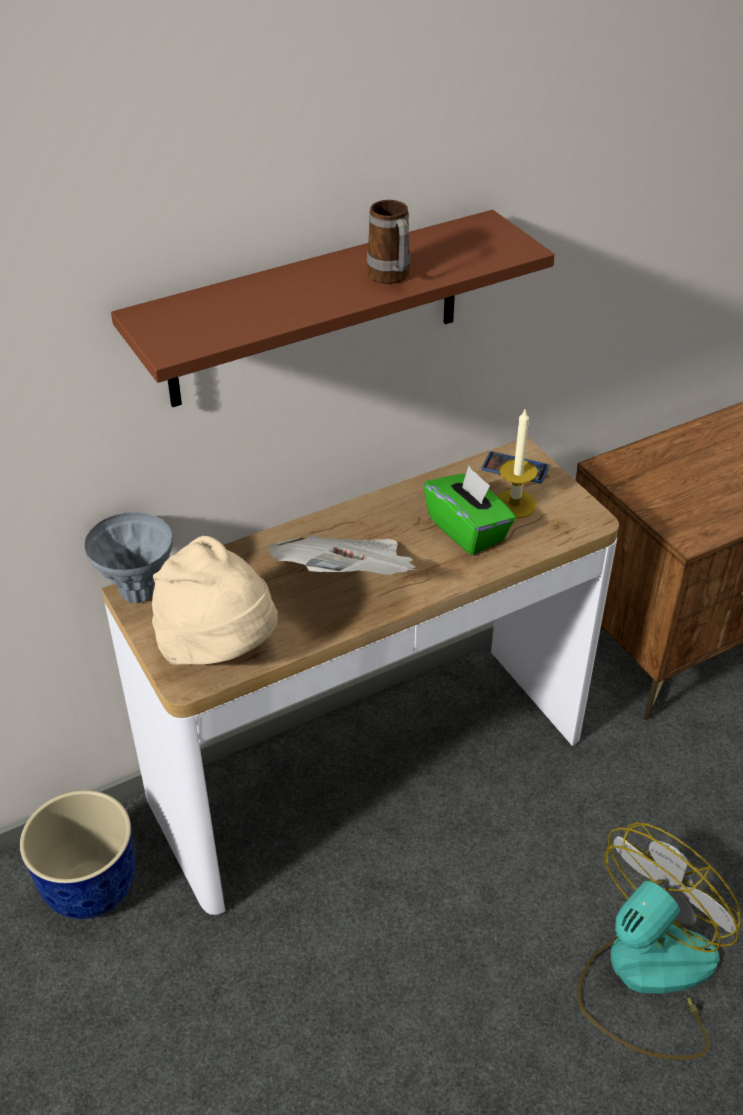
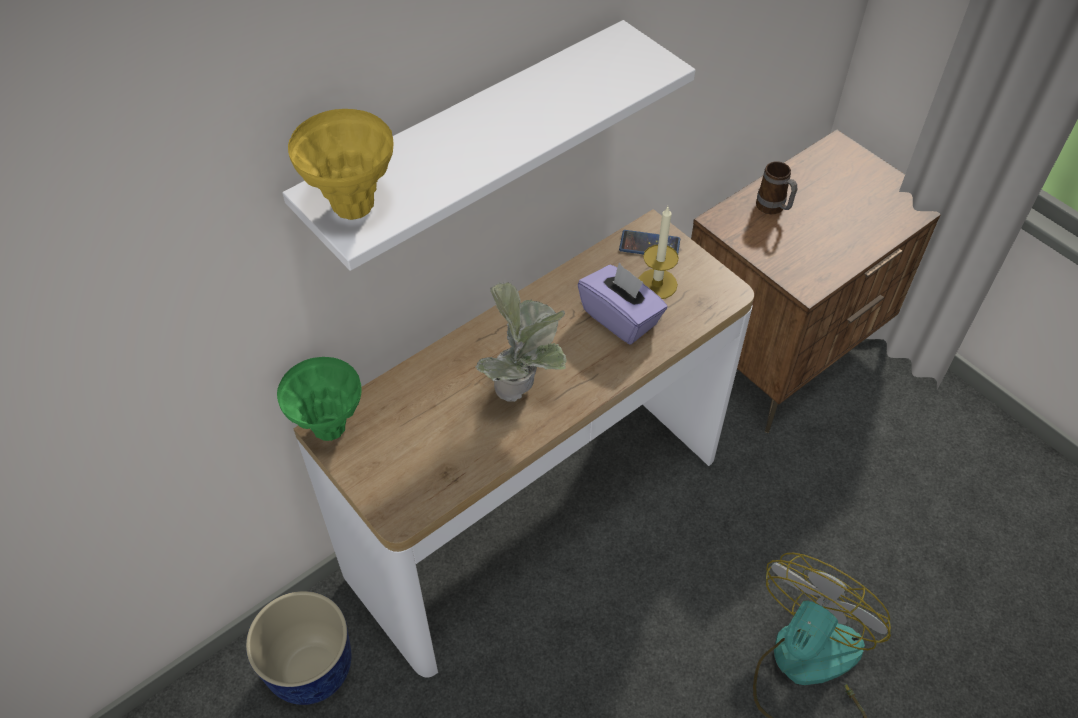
camera: 10 degrees left, 10 degrees up
grey vase [85,512,173,603] -> green vase [277,357,362,441]
brown shelf [111,210,555,407] -> white shelf [282,20,695,271]
beige hat [152,536,278,665] -> none
newspaper [267,535,417,575] -> potted plant [475,282,567,402]
mug [367,200,410,284] -> mug moved to [756,161,797,214]
green tissue box [424,466,516,555] -> purple tissue box [578,263,668,344]
none -> yellow vase [288,109,394,220]

